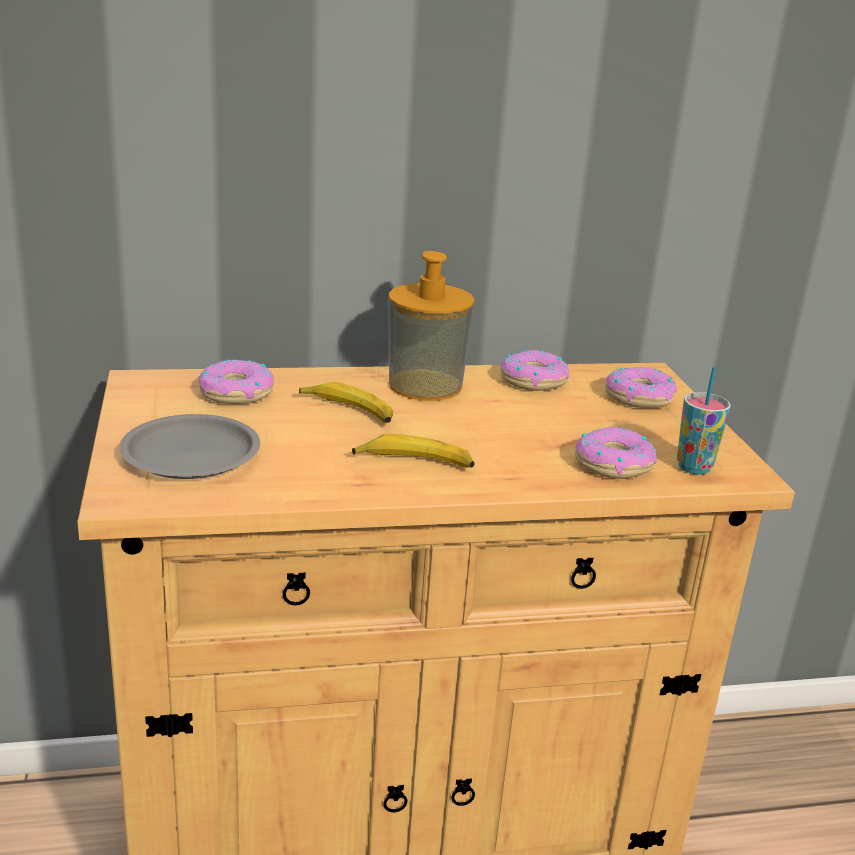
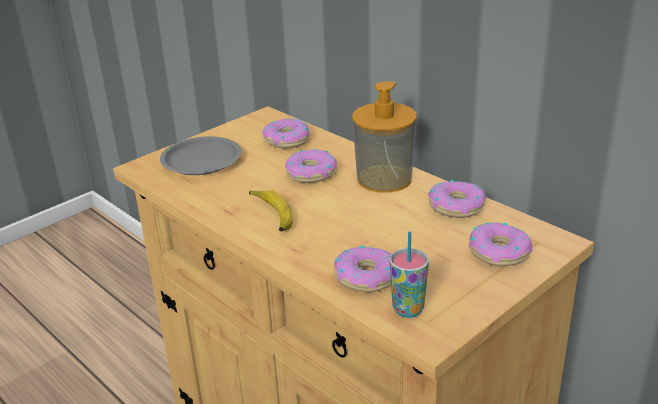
camera: 60 degrees right, 5 degrees up
banana [299,381,393,423] -> donut [285,149,337,183]

